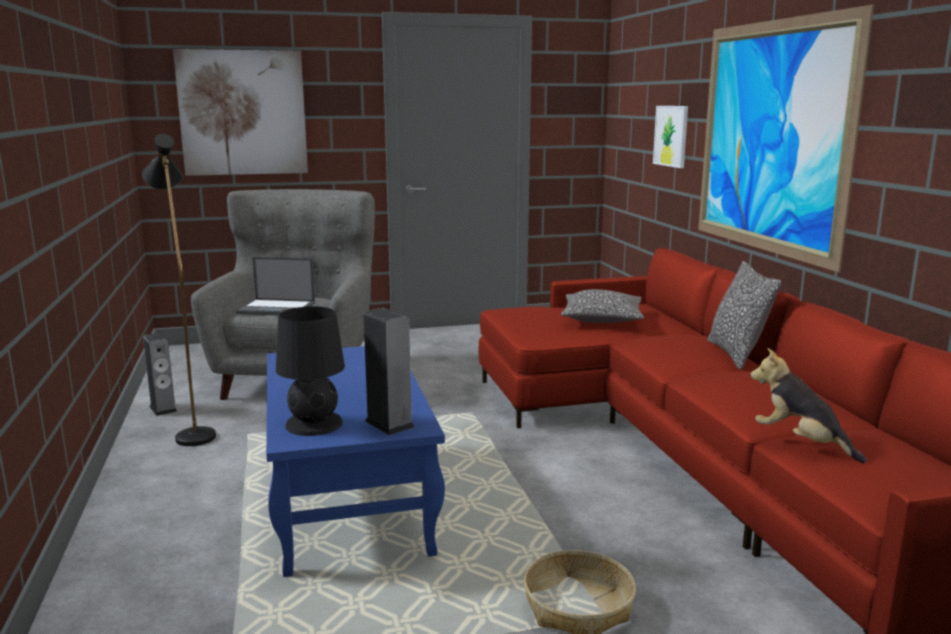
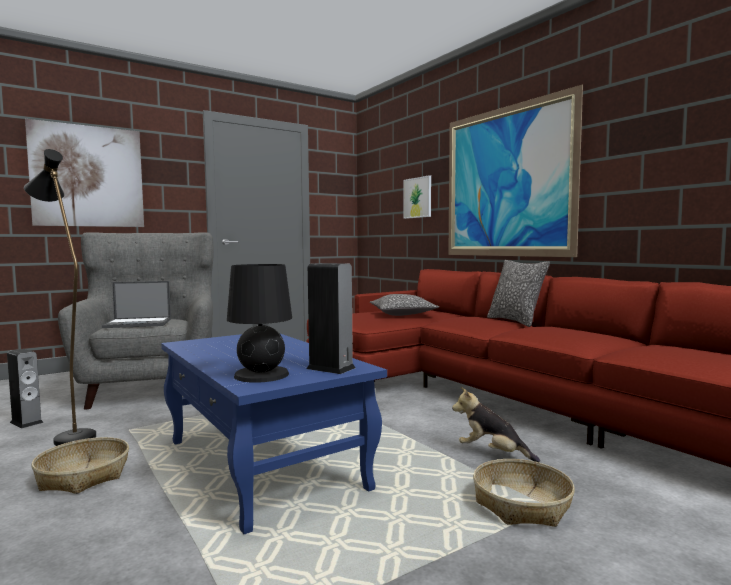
camera: 20 degrees left, 10 degrees down
plush toy [750,348,867,463] -> plush toy moved to [452,387,540,462]
none -> basket [31,437,129,494]

